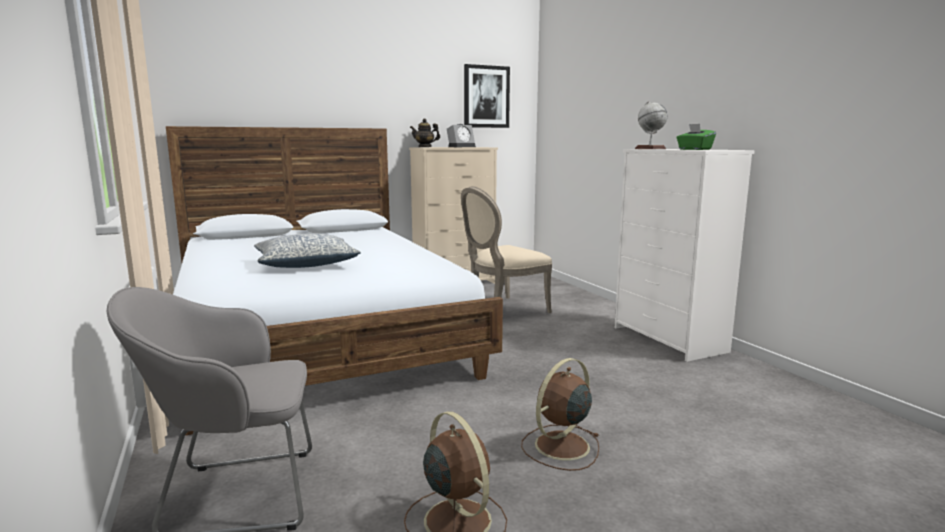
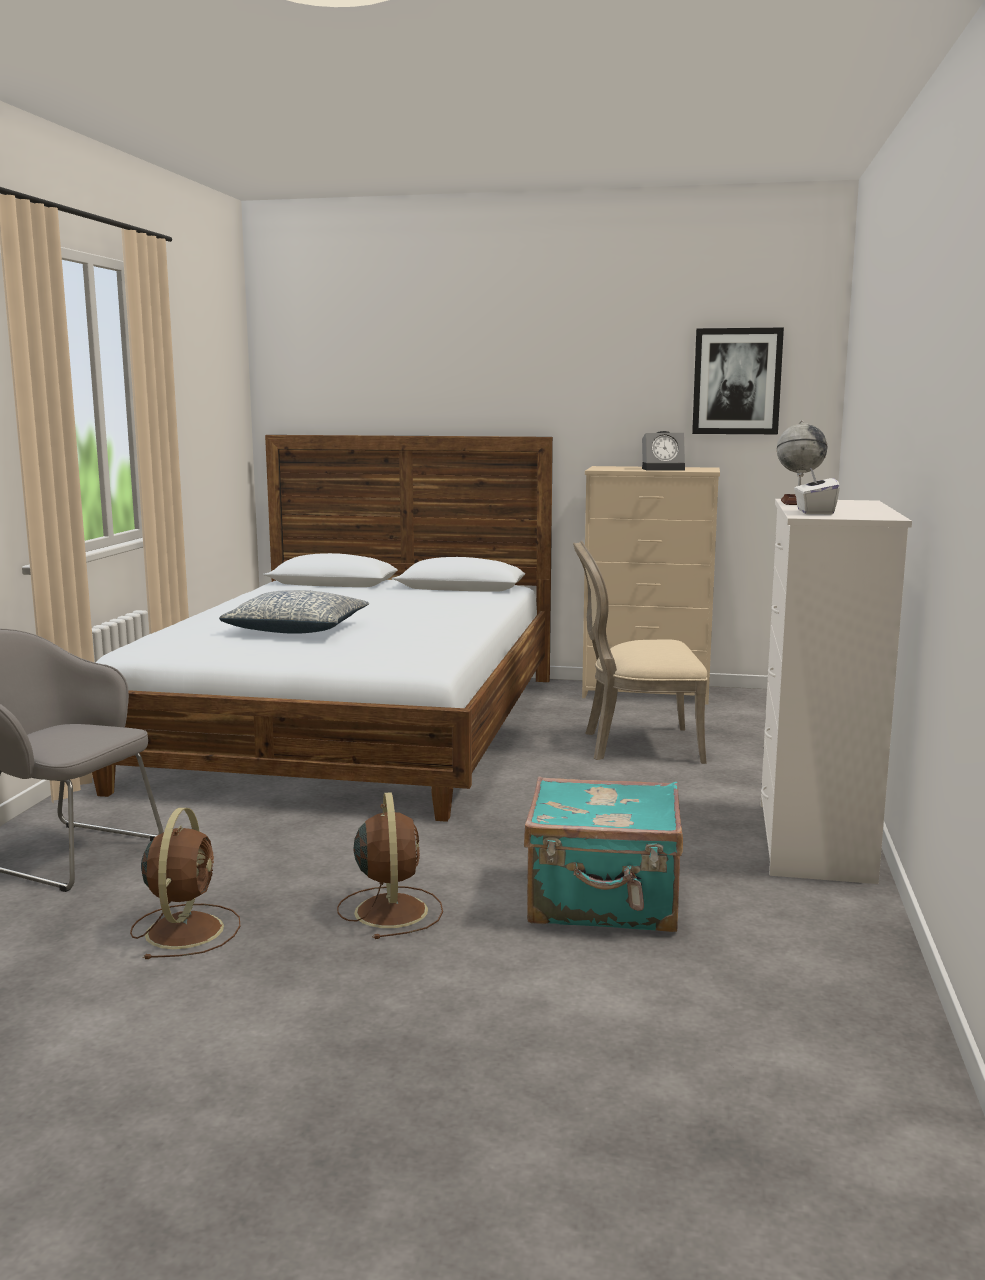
camera: 35 degrees right, 0 degrees up
teapot [410,119,440,147] -> none
brown fan [521,358,599,471] -> brown fan turned 90 degrees clockwise [337,792,443,939]
green tissue box [676,124,716,150] -> white tissue box [794,468,840,514]
none -> turquoise suitcase [524,776,683,932]

